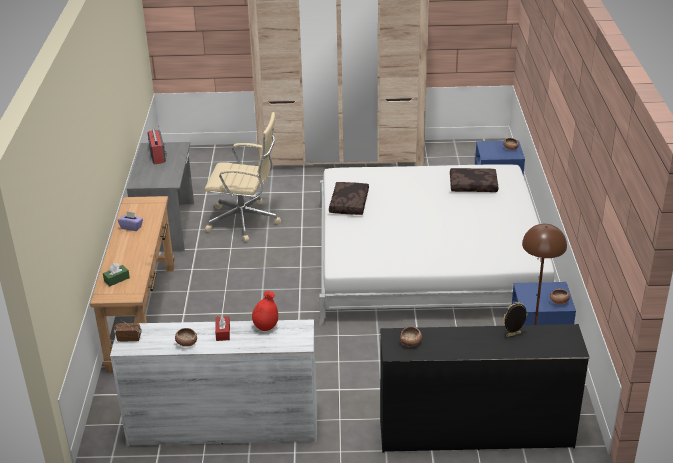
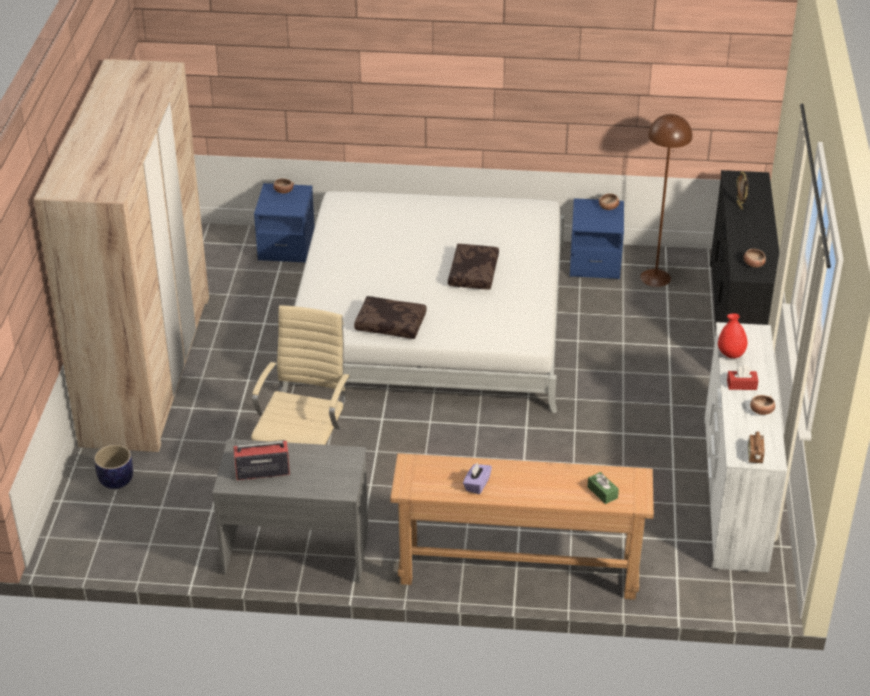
camera: 85 degrees left, 5 degrees up
brown pillow [450,168,498,192] -> brown pillow moved to [448,244,499,289]
none -> planter [94,445,133,489]

